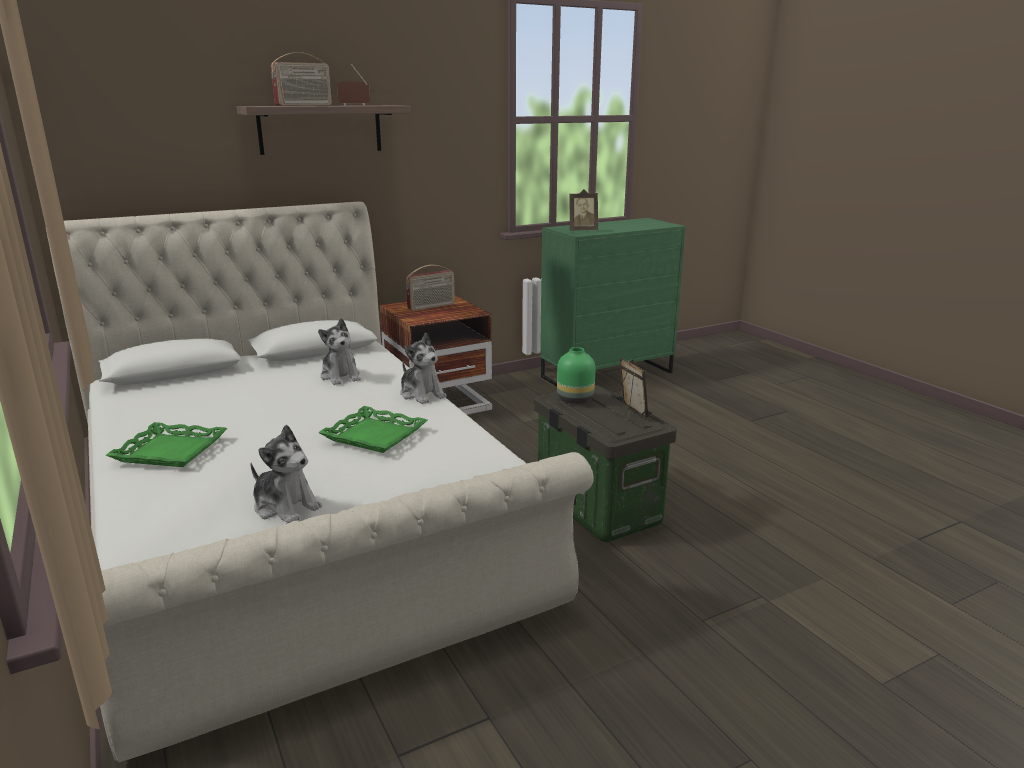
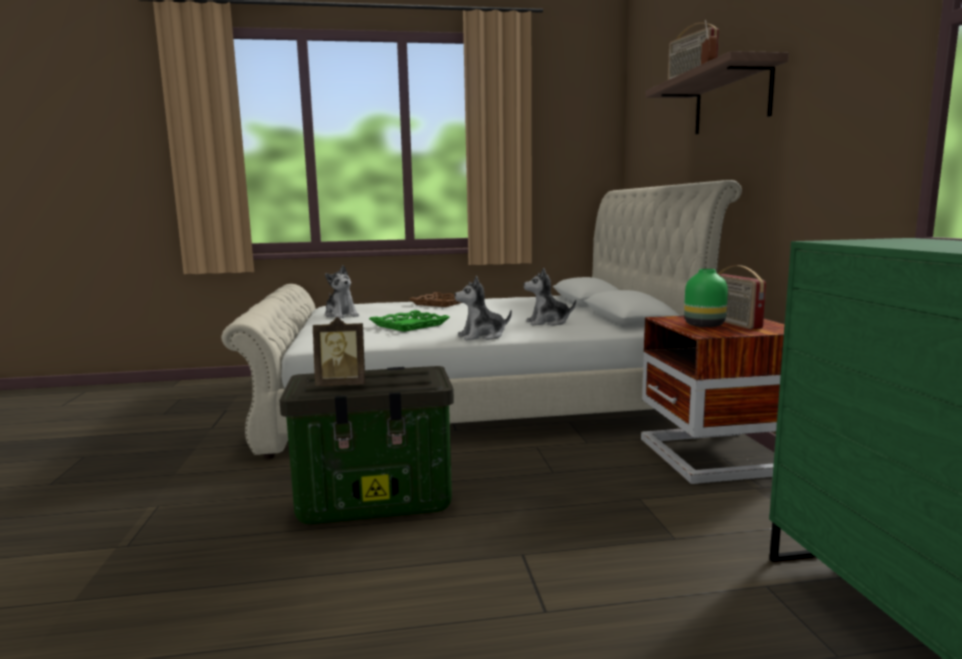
camera: 110 degrees right, 10 degrees down
green tray [106,422,228,467] -> brown tray [409,292,462,307]
plush toy [250,425,322,523] -> plush toy turned 90 degrees counterclockwise [325,265,359,319]
green vase [557,347,595,404] -> green vase moved to [684,269,728,327]
picture frame [569,189,598,231] -> none

